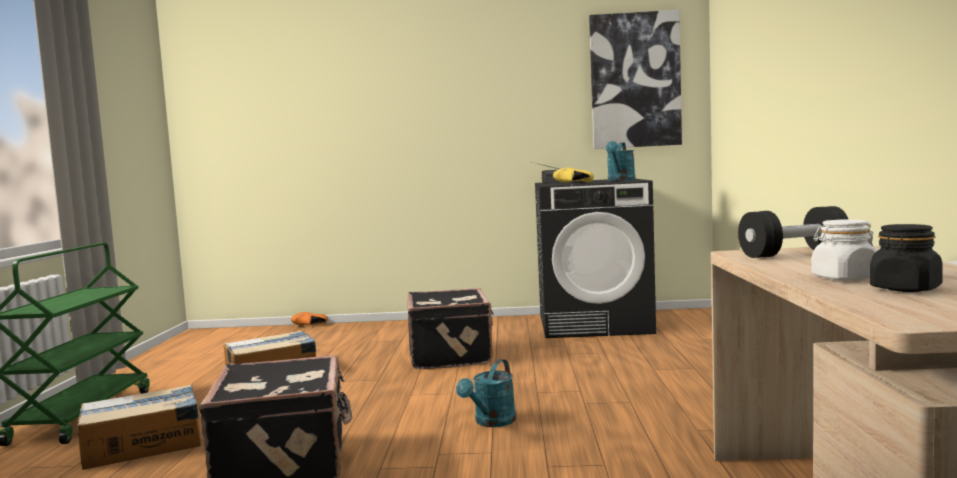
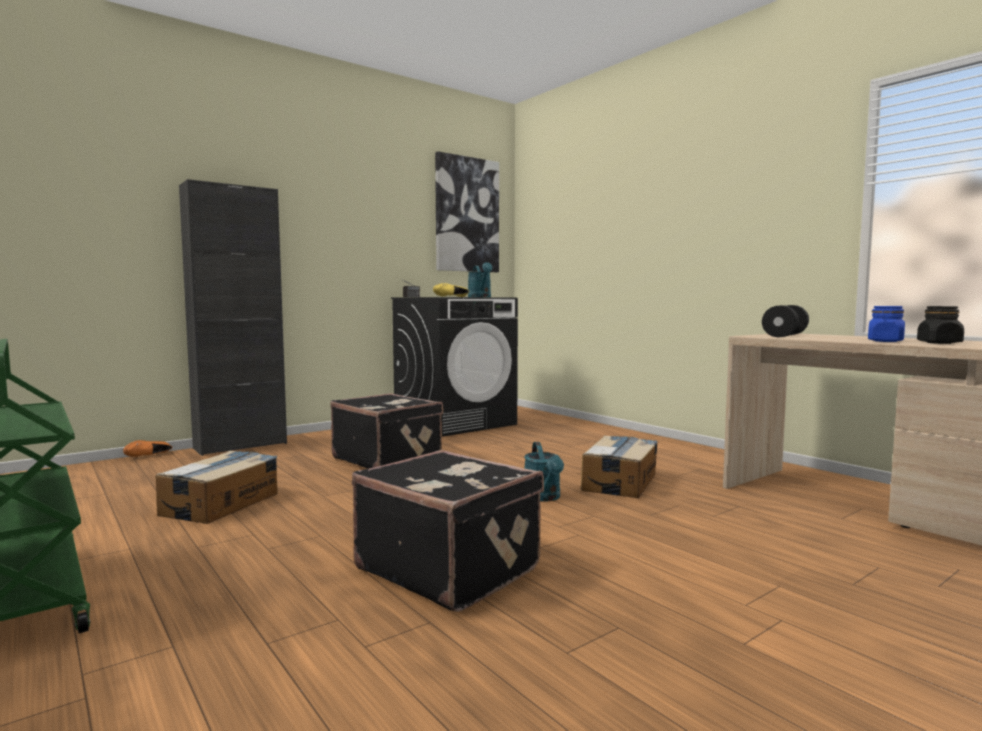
camera: 40 degrees left, 0 degrees up
cardboard box [77,384,201,470] -> cardboard box moved to [581,435,658,498]
white jar [812,220,877,281] -> blue jar [868,306,905,342]
none -> black cabinet [179,179,287,456]

